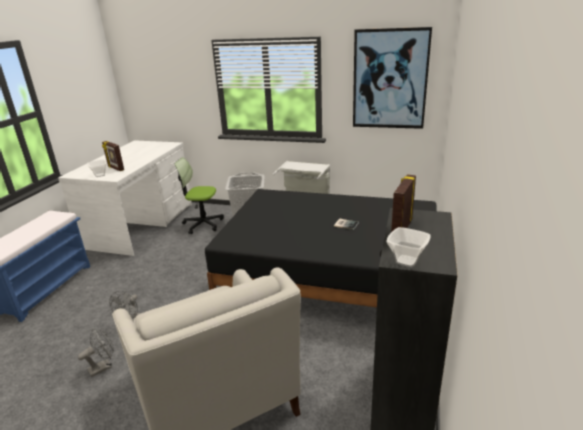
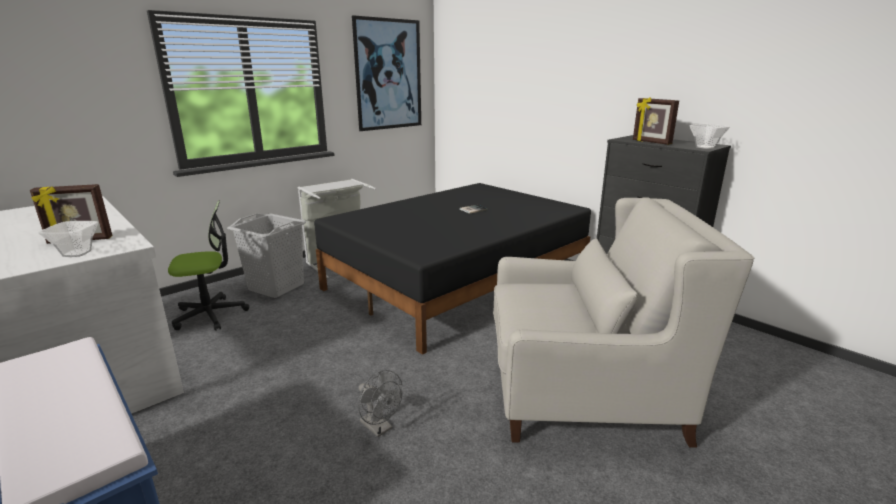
camera: 60 degrees left, 5 degrees down
grey fan [78,329,114,377] -> none
office chair [175,157,224,234] -> office chair turned 150 degrees counterclockwise [168,200,249,331]

